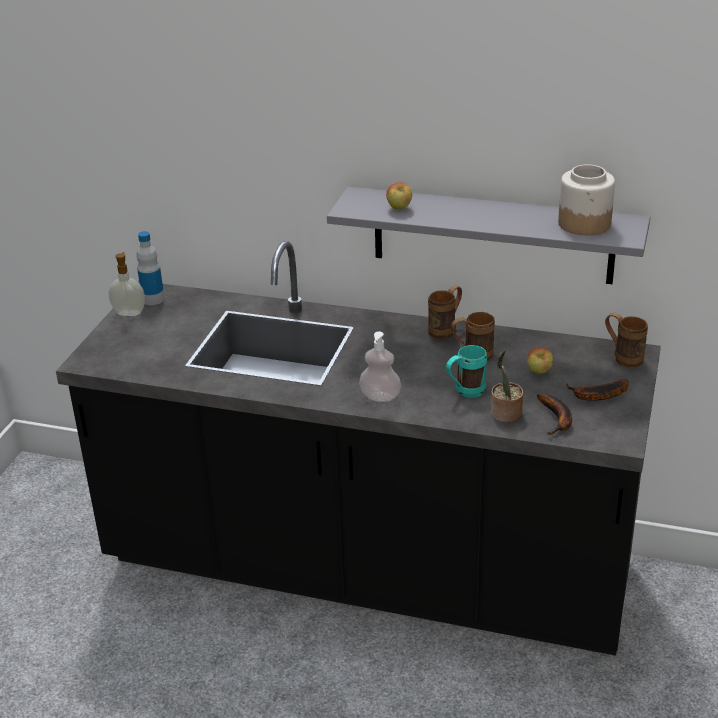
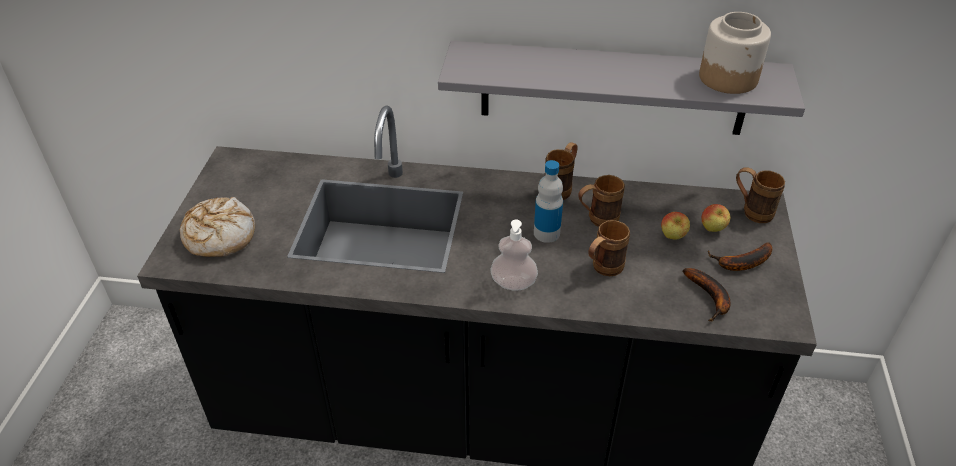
camera: 10 degrees left, 10 degrees up
soap dispenser [109,252,145,316] -> none
bottle [137,231,165,305] -> bottle moved to [534,160,563,243]
apple [386,182,412,209] -> apple moved to [701,204,730,232]
turquoise mug [446,345,487,398] -> brown mug [588,220,630,276]
potted plant [491,350,524,423] -> none
none -> bread [180,197,255,257]

